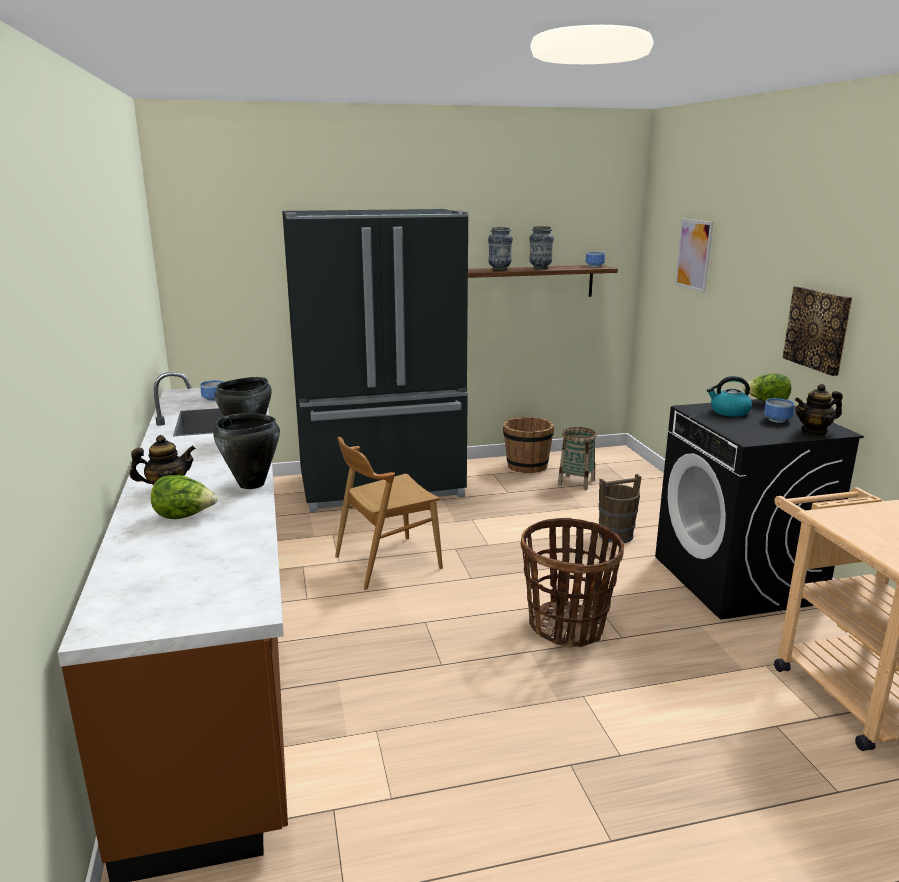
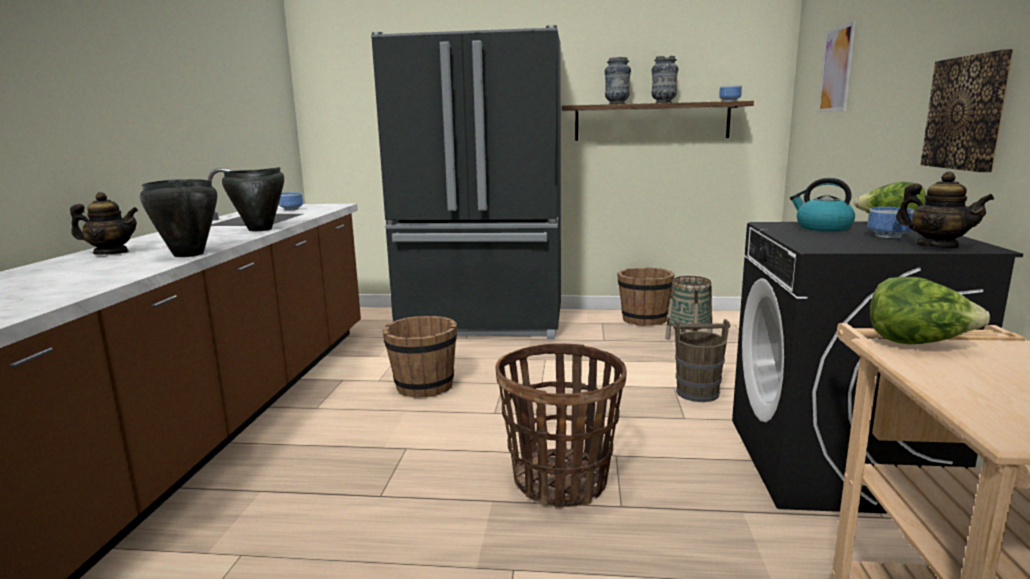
camera: 20 degrees right, 5 degrees down
lettuce [151,475,218,519] -> lettuce moved to [870,277,990,345]
brown chair [335,437,443,590] -> brown bucket [382,316,457,398]
teapot [795,384,843,436] -> teapot turned 135 degrees counterclockwise [896,172,994,249]

